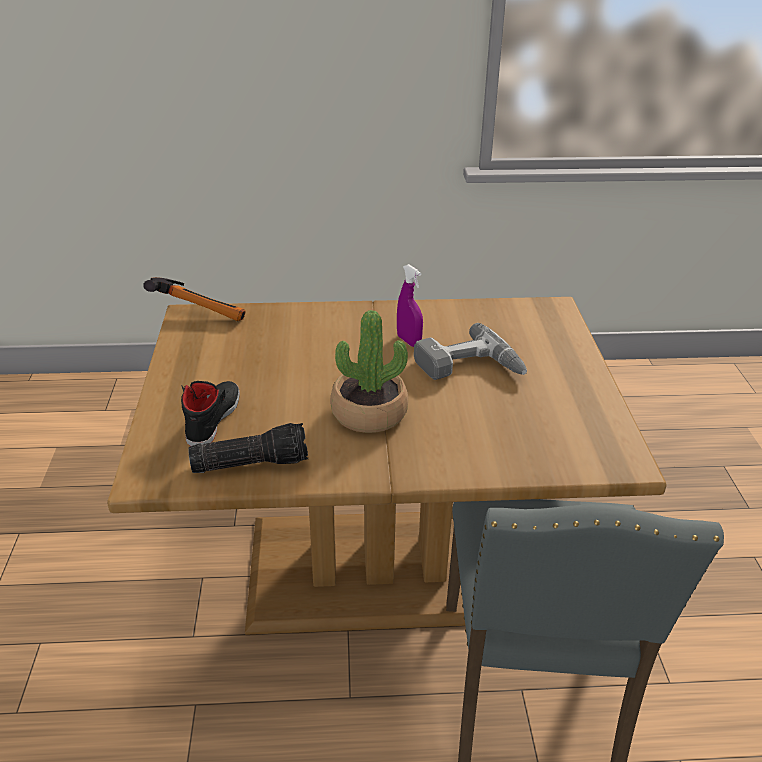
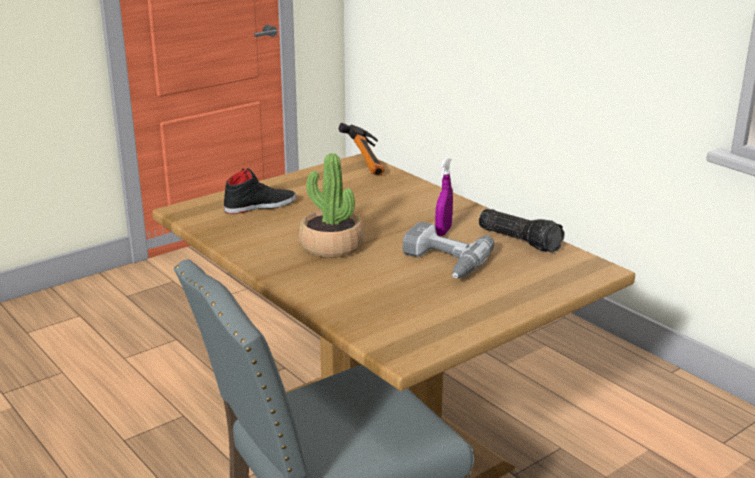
camera: 55 degrees right, 10 degrees down
flashlight [189,423,309,473] -> flashlight moved to [479,209,565,252]

